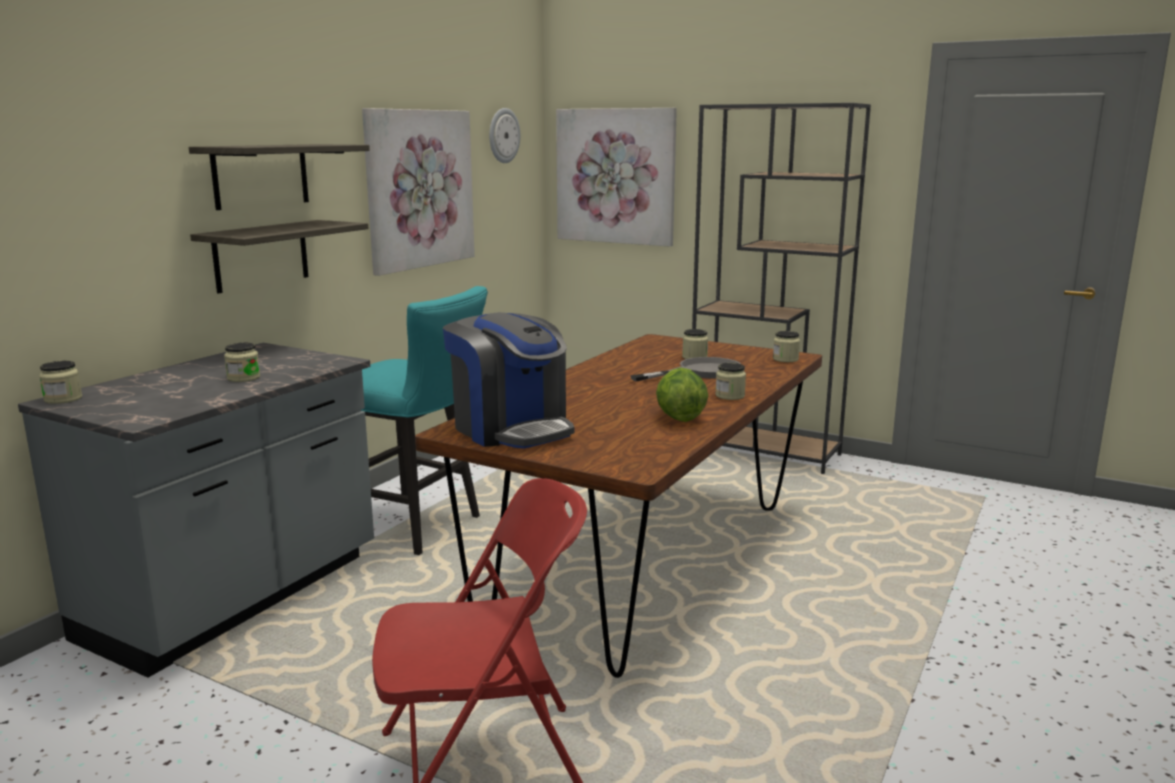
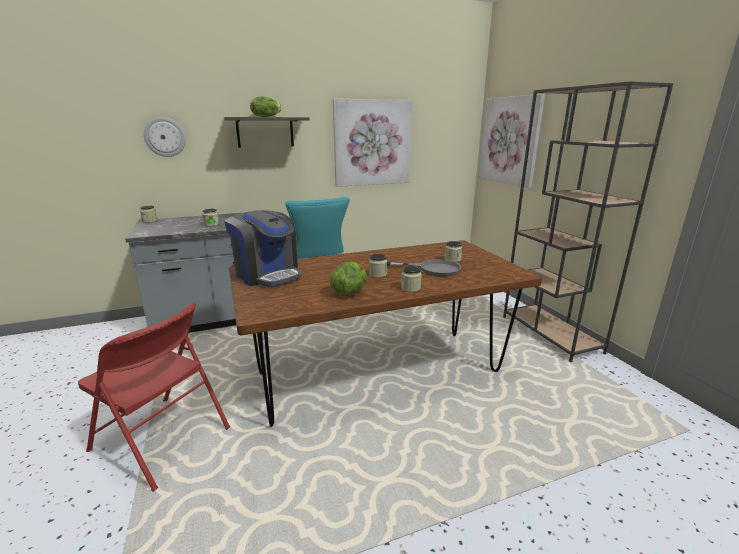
camera: 40 degrees right, 5 degrees up
shelf [190,220,368,293] -> none
coffee machine [443,312,574,449] -> coffee machine turned 45 degrees counterclockwise [224,210,301,287]
wall clock [489,108,520,163] -> wall clock moved to [144,117,186,157]
jar [773,331,800,362] -> jar moved to [369,254,387,278]
none -> lettuce [250,96,282,117]

